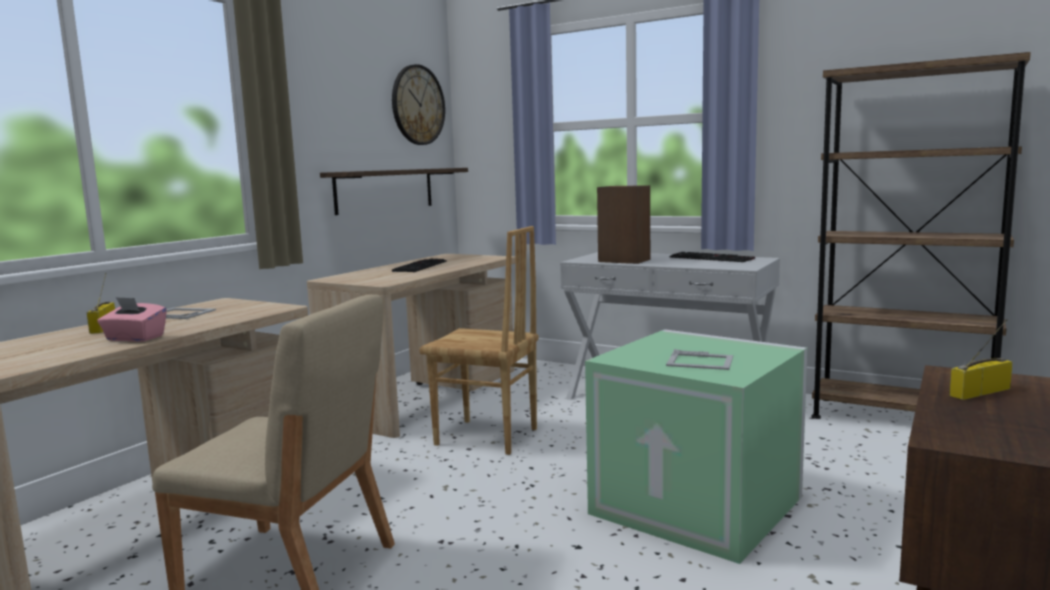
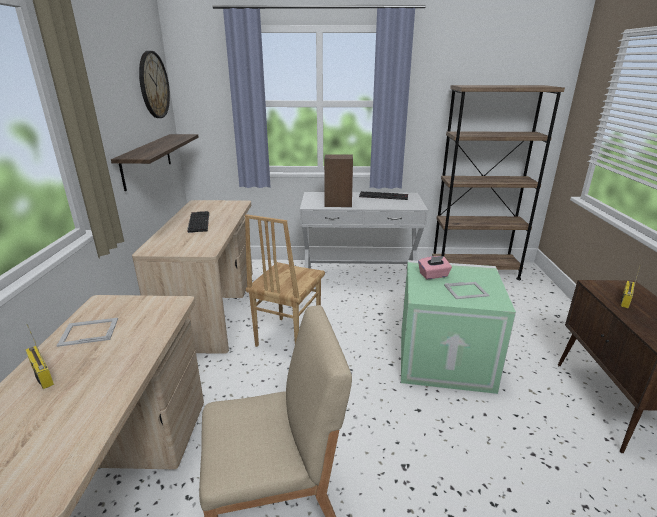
camera: 30 degrees left, 15 degrees up
pink tissue box [97,297,167,342] -> pink tissue box moved to [418,256,452,279]
brown chair [419,226,539,455] -> brown chair turned 120 degrees clockwise [245,214,325,347]

